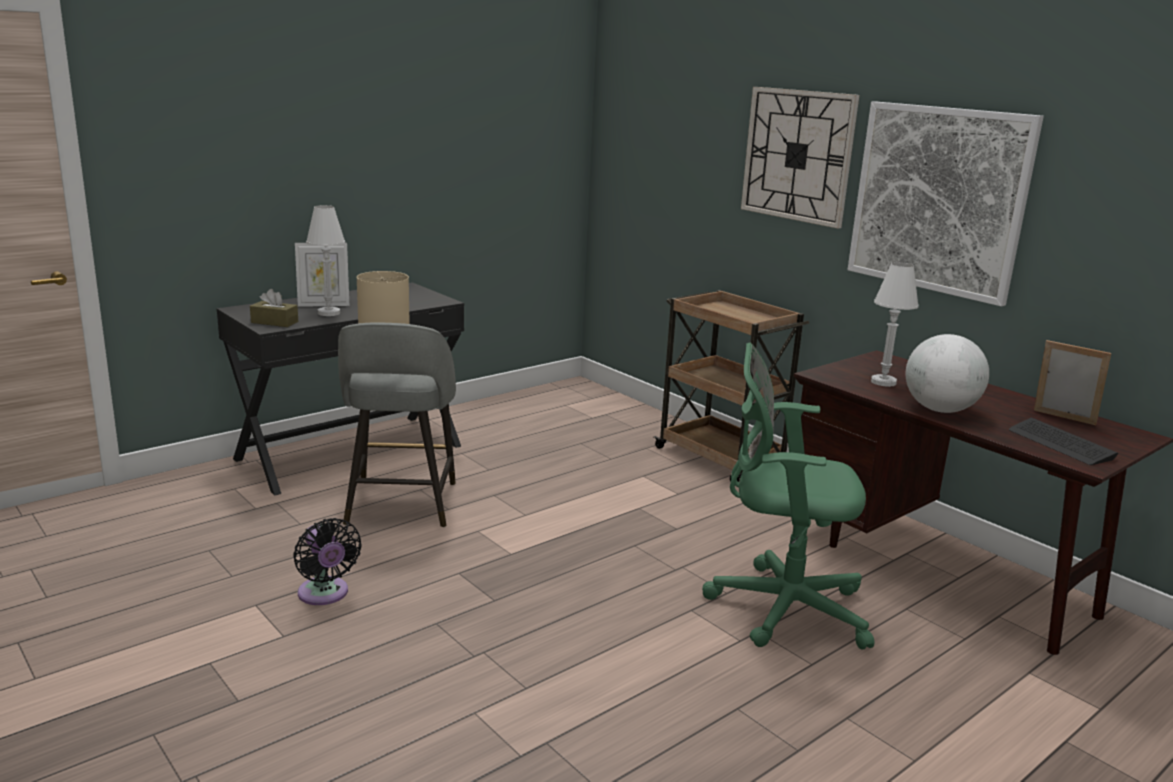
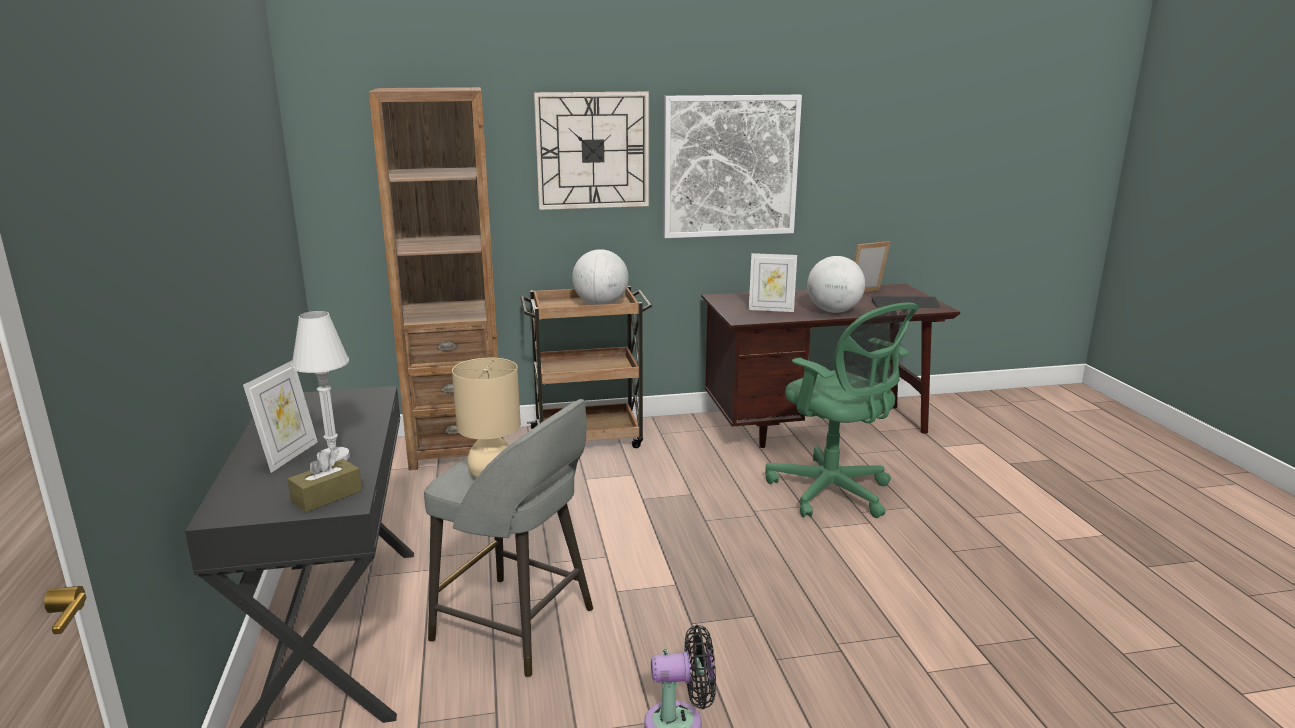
camera: 60 degrees left, 0 degrees up
green office chair [702,343,874,649] -> green office chair turned 75 degrees counterclockwise [765,303,919,518]
white table lamp [871,262,919,387] -> picture frame [749,253,797,312]
none -> brown bookcase [369,87,503,470]
none -> globe [572,249,629,305]

